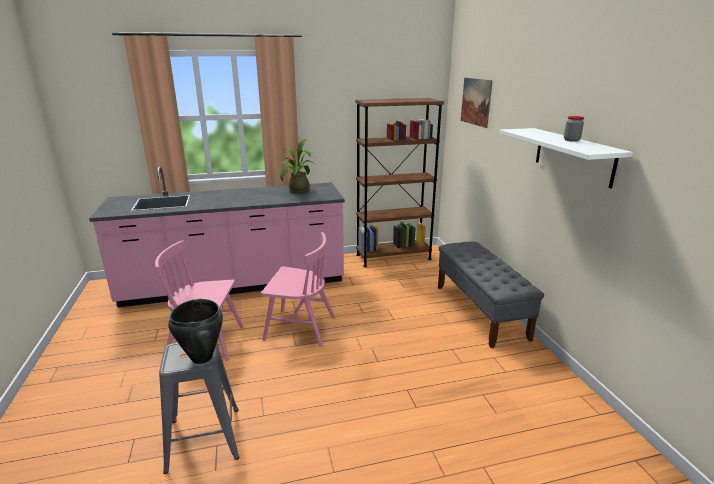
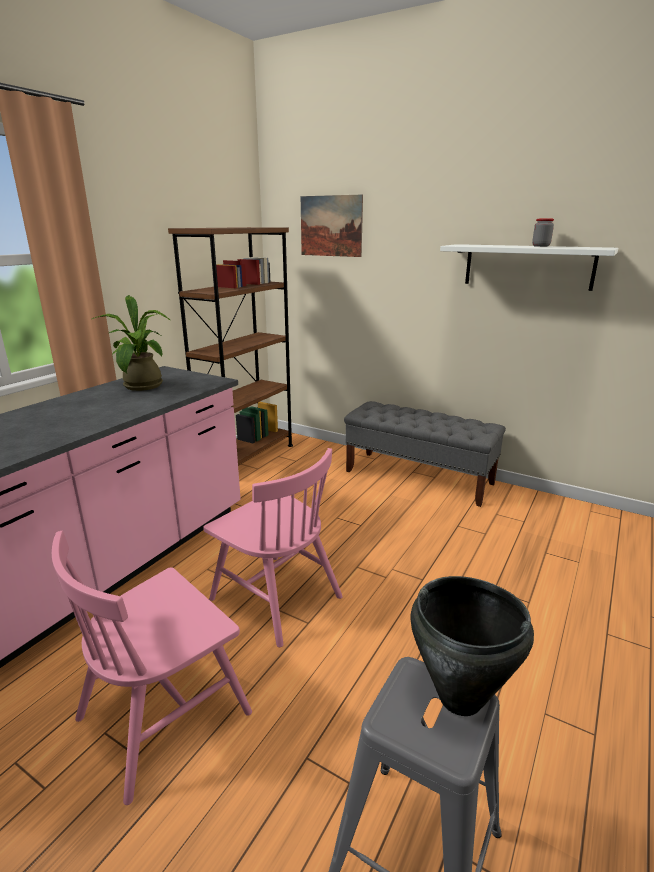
camera: 45 degrees left, 0 degrees up
pink chair [261,232,335,347] -> pink chair turned 75 degrees clockwise [203,448,343,647]

